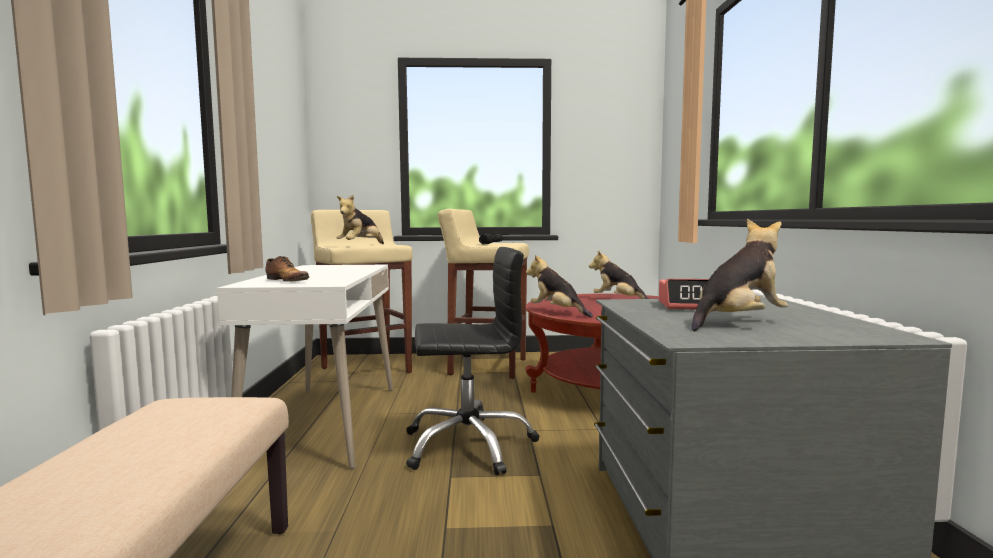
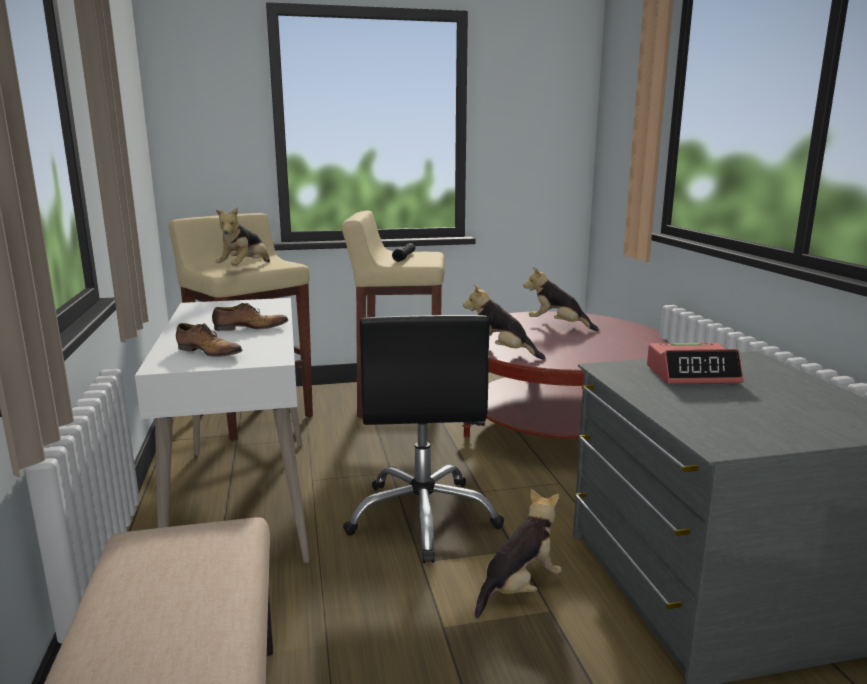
camera: 10 degrees left, 10 degrees up
black office chair [406,247,540,476] -> black office chair turned 105 degrees clockwise [343,315,504,563]
plush toy [691,219,788,331] -> plush toy moved to [475,489,562,618]
none -> shoe [212,303,288,331]

